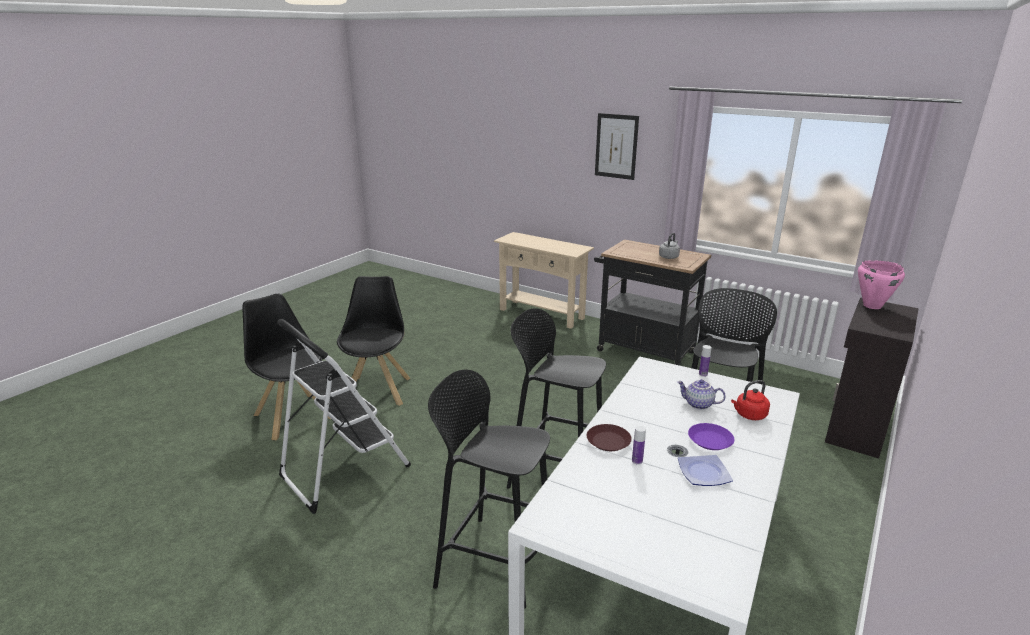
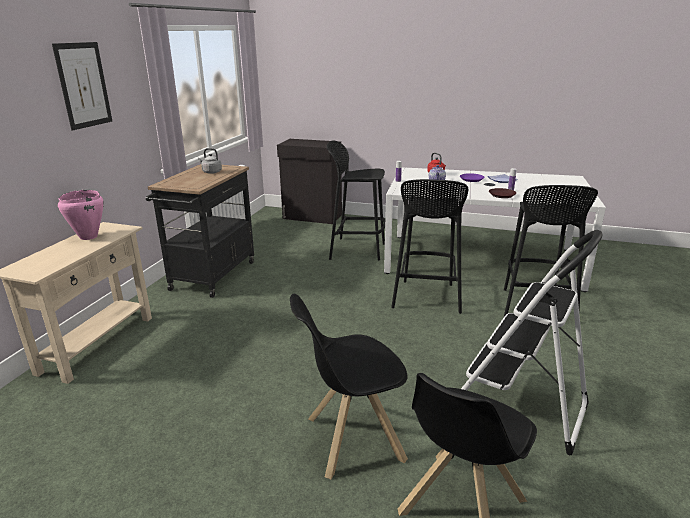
camera: 105 degrees left, 0 degrees up
pink cooking pot [858,260,905,309] -> pink cooking pot moved to [58,190,104,240]

